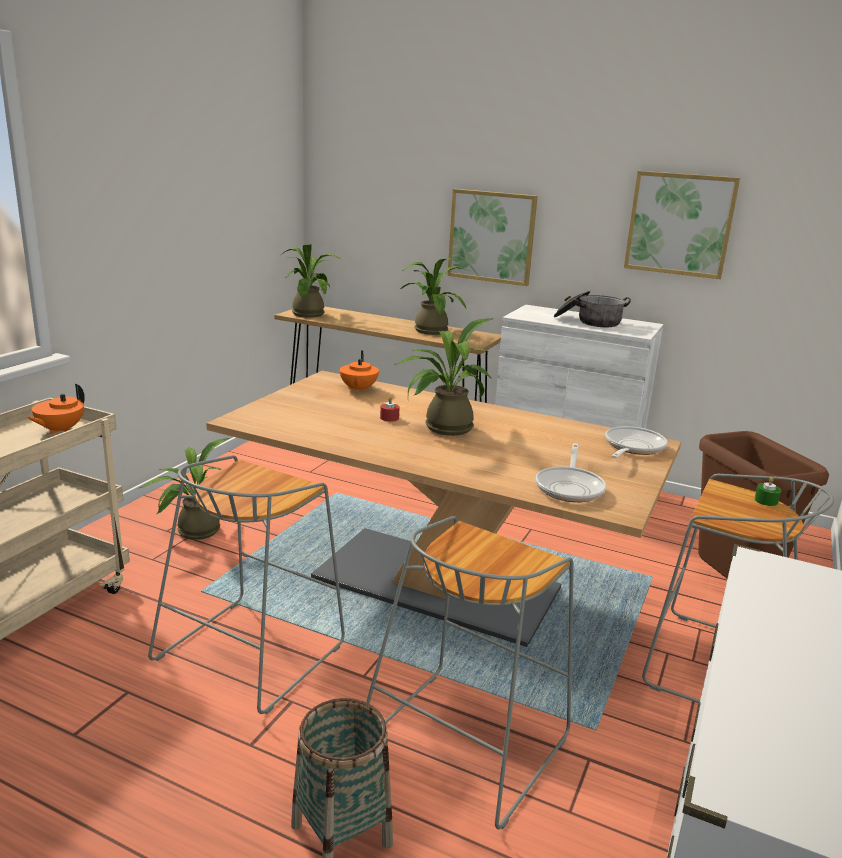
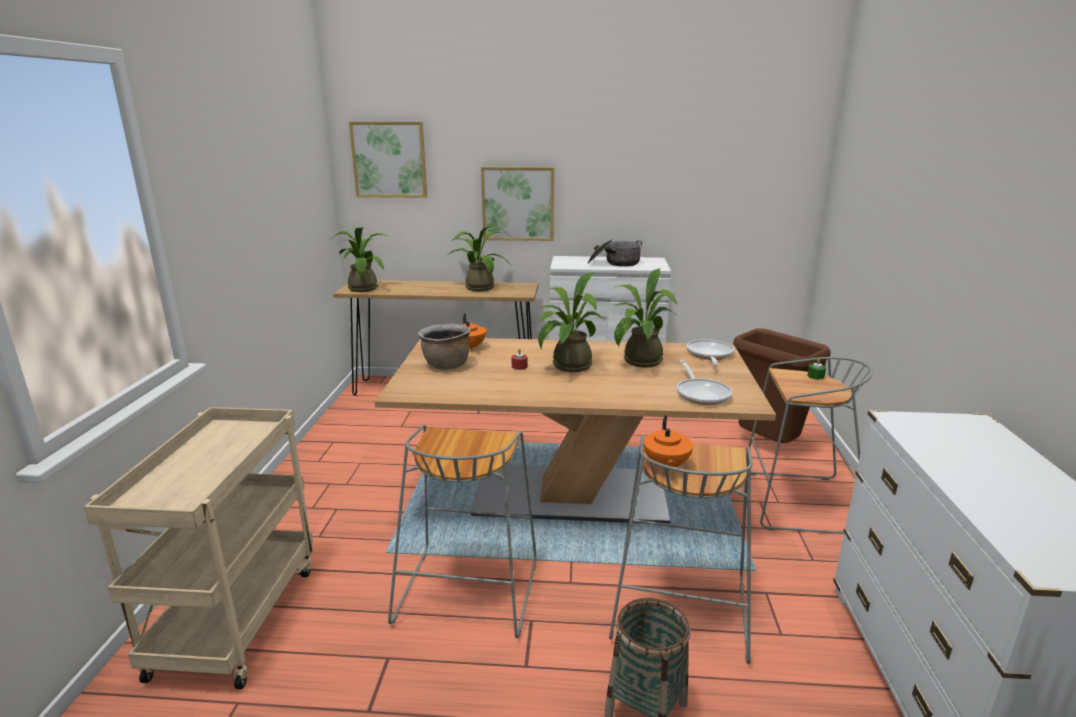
camera: 20 degrees left, 0 degrees up
orange teapot [27,384,85,434] -> orange teapot moved to [644,416,693,472]
potted plant [140,438,229,540] -> potted plant moved to [614,269,677,367]
picture [624,171,740,279] -> picture moved to [349,122,427,198]
none -> brown cooking pot [418,323,470,370]

